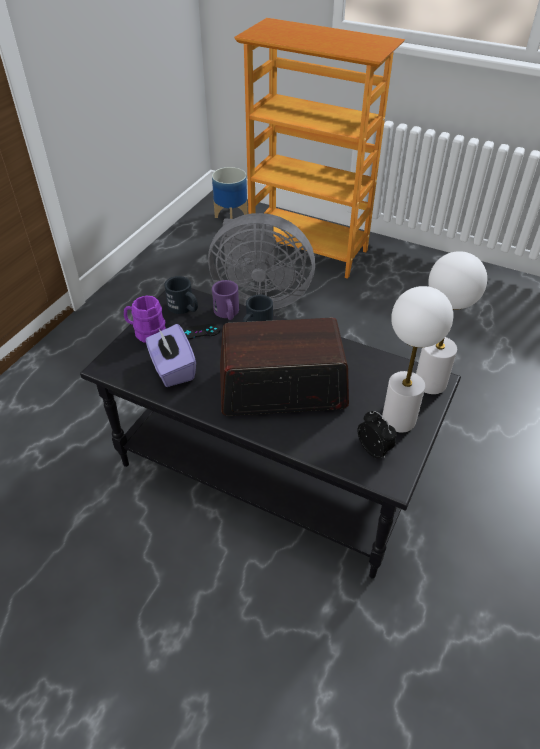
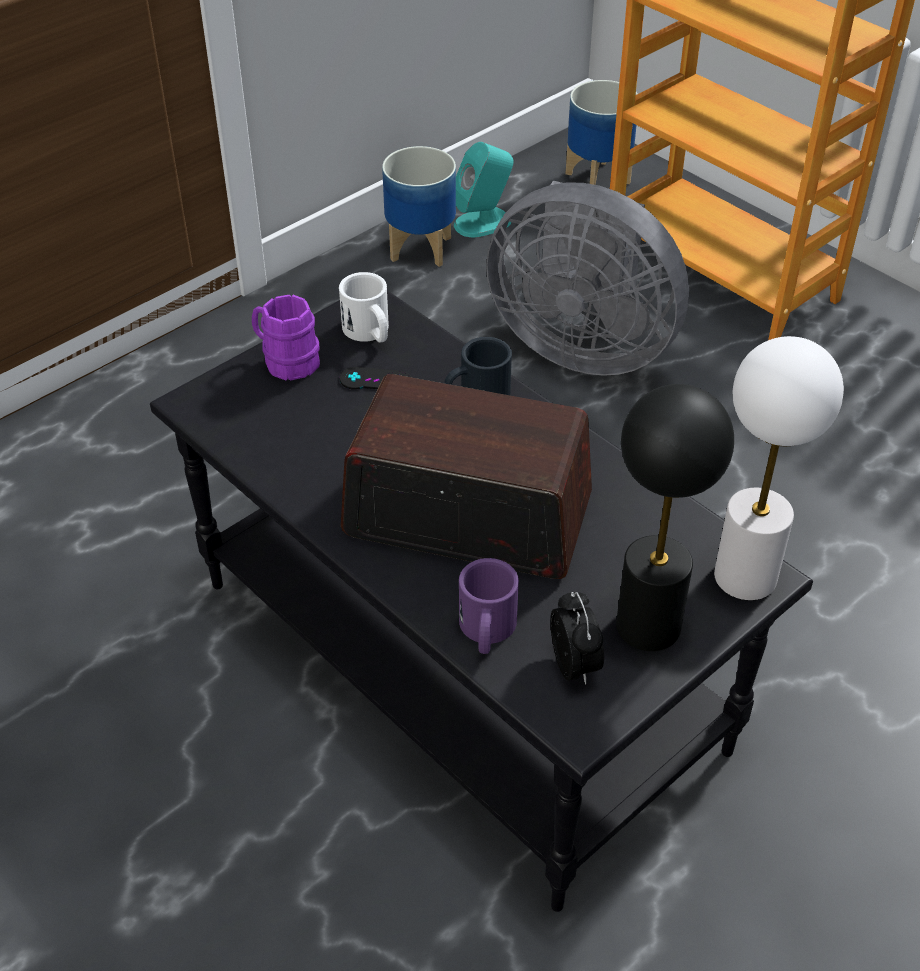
camera: 20 degrees right, 0 degrees up
purple tissue box [146,324,196,387] -> none
black mug [164,276,198,314] -> white mug [339,272,389,342]
purple mug [212,280,239,320] -> purple mug moved to [459,558,519,654]
white table lamp [382,286,453,433] -> black table lamp [616,384,734,651]
none -> planter [382,146,456,267]
none -> turquoise speaker [454,142,514,237]

